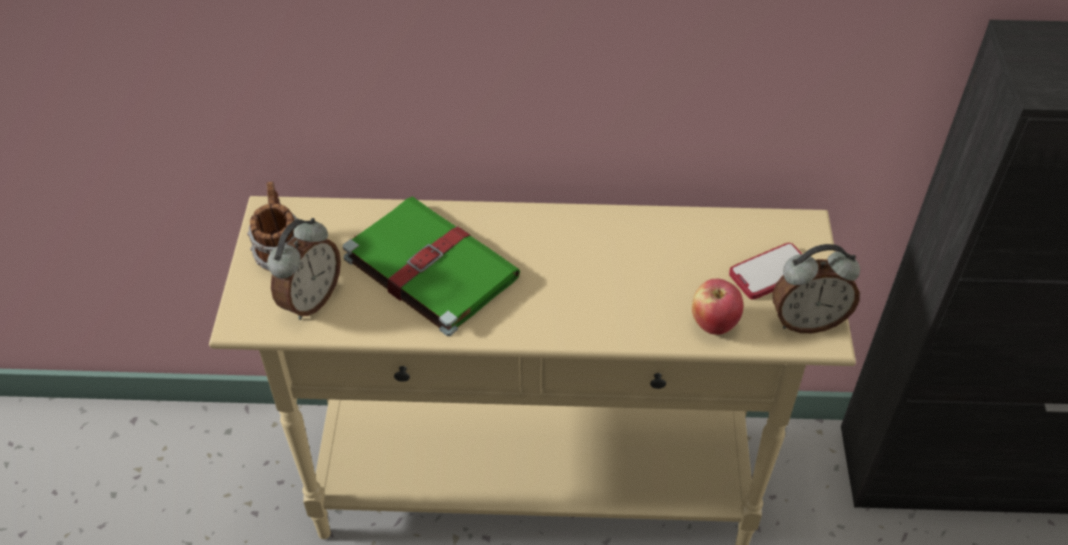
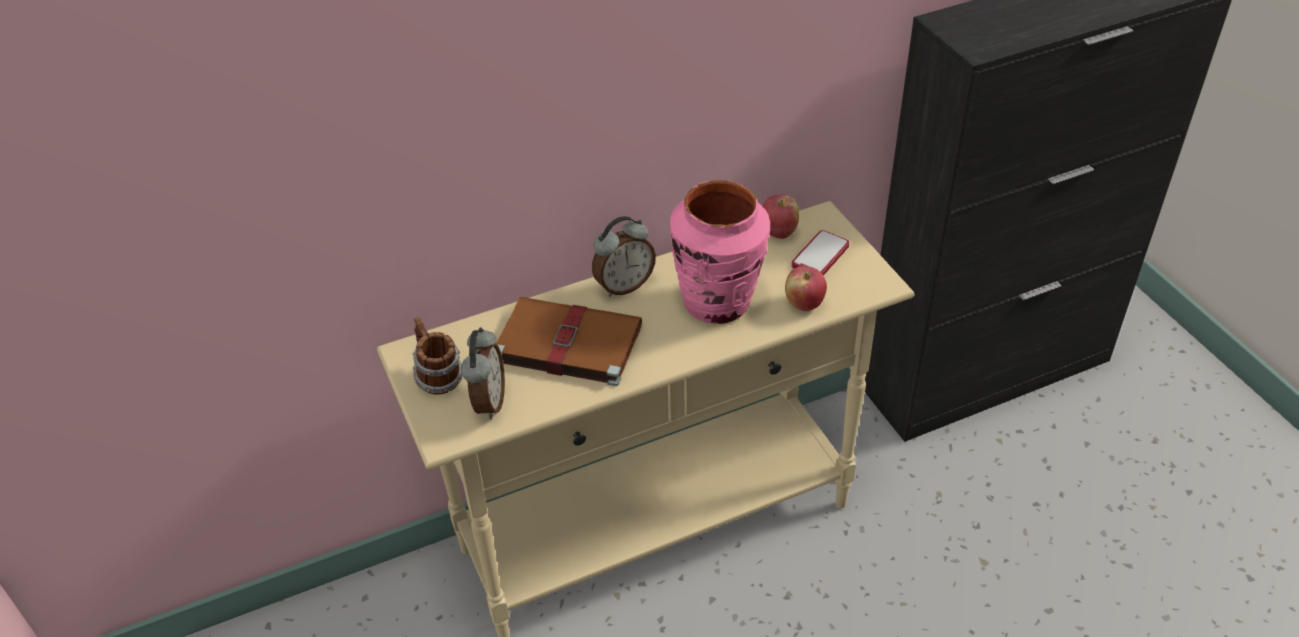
camera: 25 degrees left, 5 degrees down
green book [343,196,520,336] -> brown book [496,297,642,386]
alarm clock [772,244,860,333] -> alarm clock moved to [592,216,656,297]
none -> pink vase [670,180,770,324]
none -> apple [762,194,799,239]

